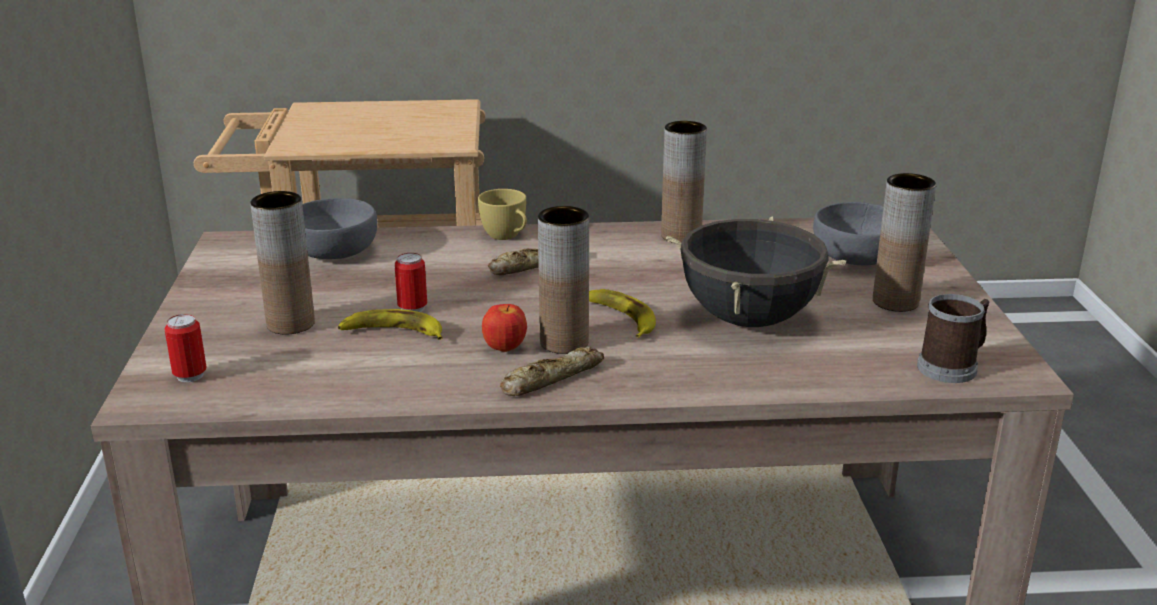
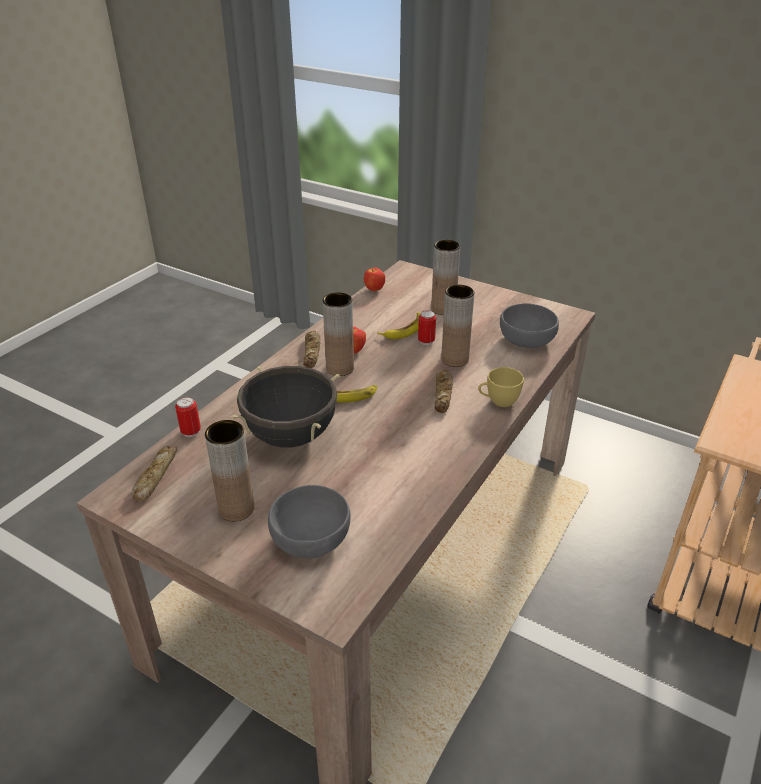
camera: 125 degrees right, 10 degrees up
can [164,314,207,382] -> can moved to [175,397,201,437]
brown vase [661,121,707,243] -> brown vase moved to [441,285,475,367]
mug [917,294,989,383] -> bread [132,446,177,501]
none -> apple [364,267,385,291]

